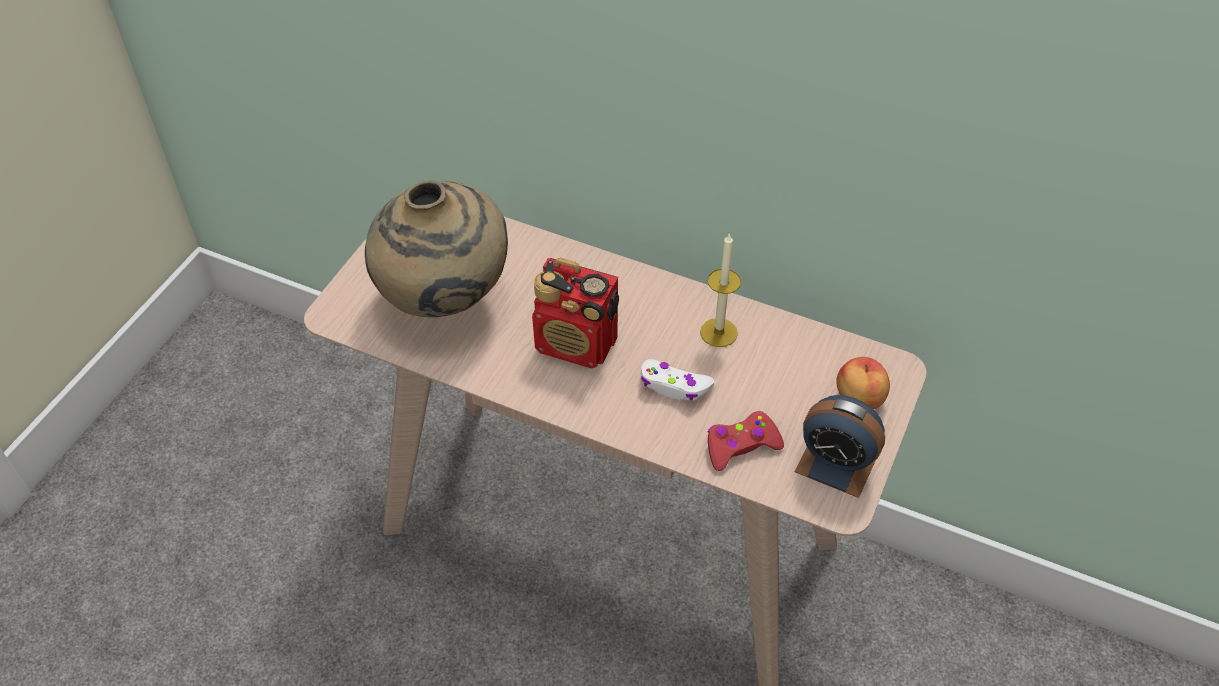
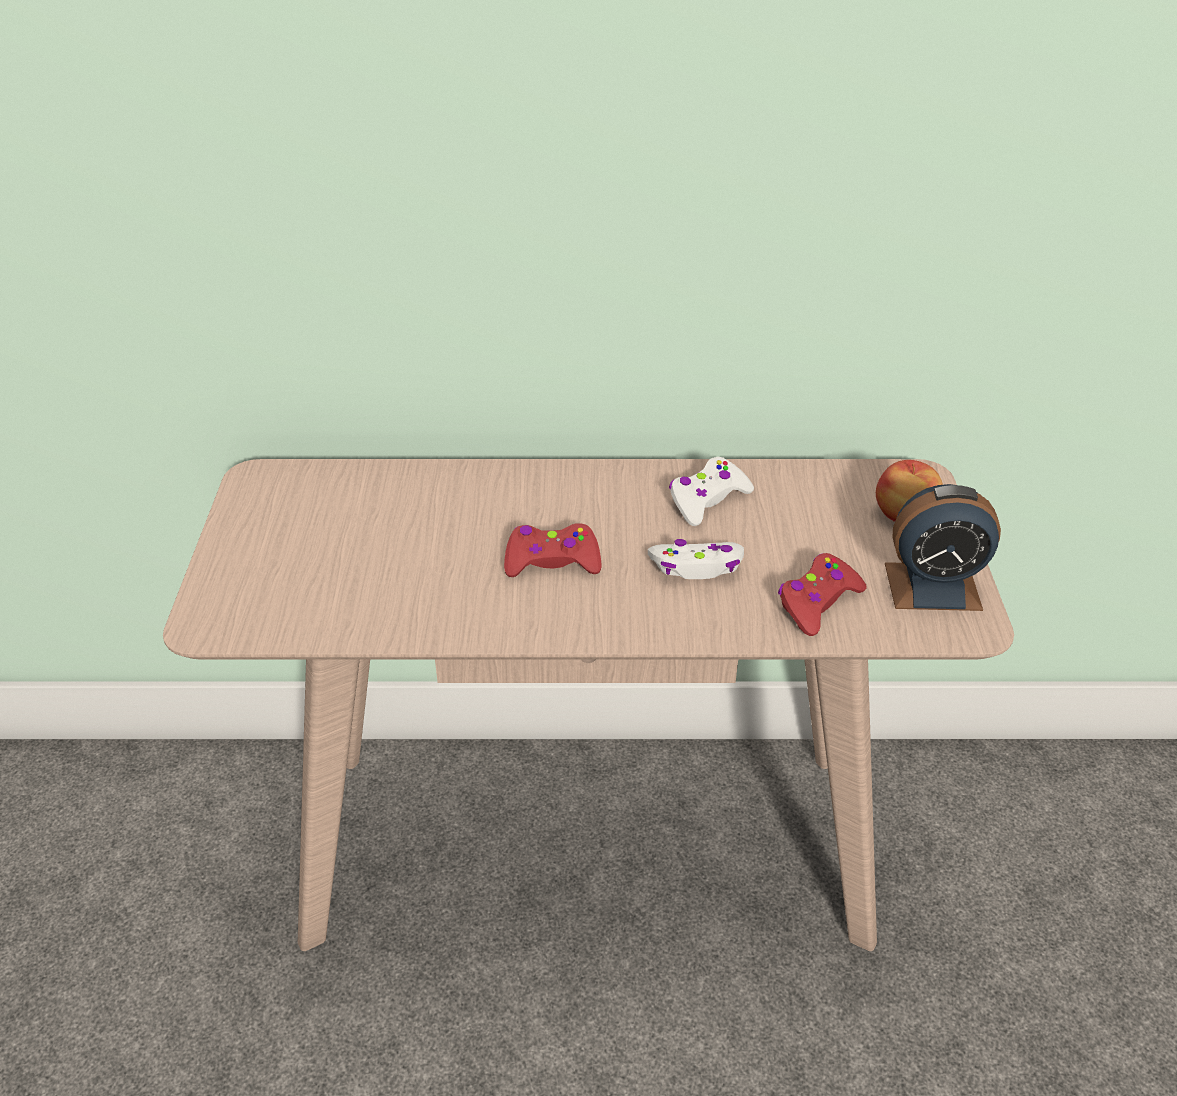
camera: 25 degrees left, 10 degrees down
beige vase [365,180,508,318] -> none
radio [532,258,619,369] -> red game controller [504,523,601,577]
candle [700,233,741,347] -> white game controller [669,457,754,526]

